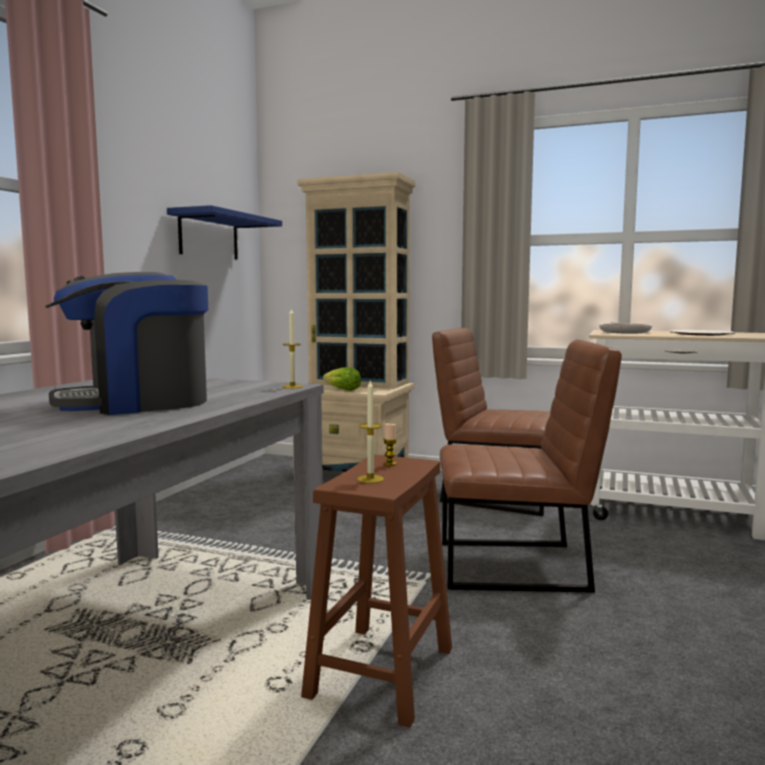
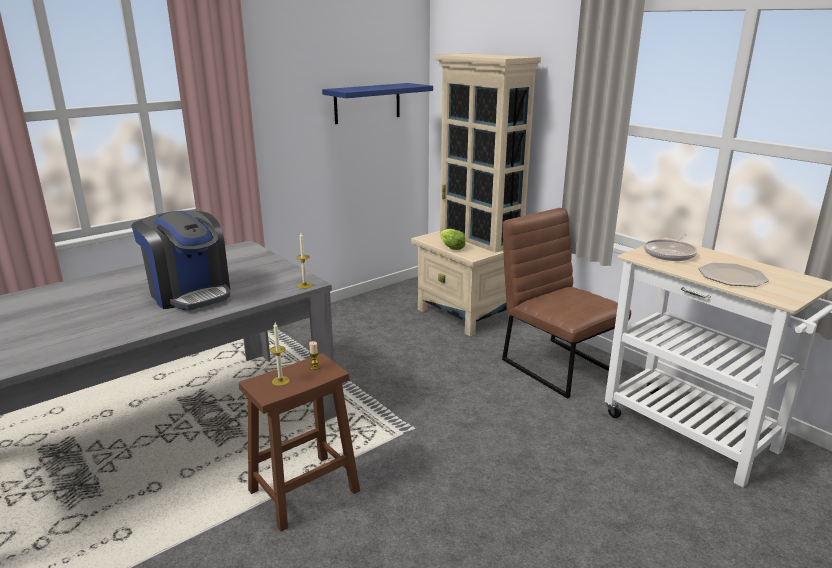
camera: 30 degrees right, 15 degrees up
coffee machine [45,272,208,415] -> coffee machine turned 135 degrees counterclockwise [131,210,230,311]
brown chair [440,339,622,593] -> none

